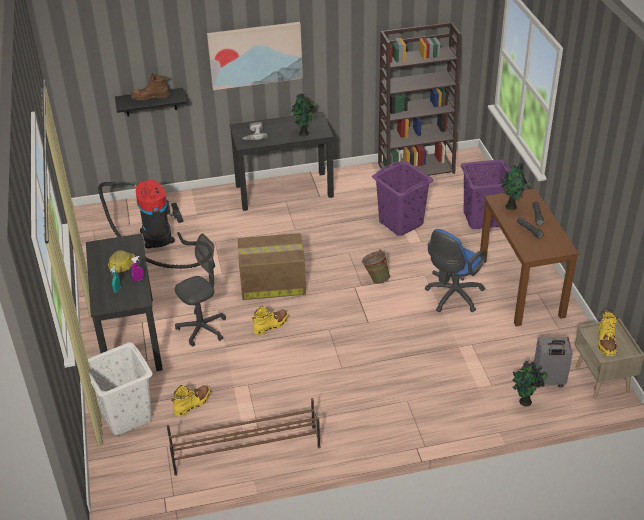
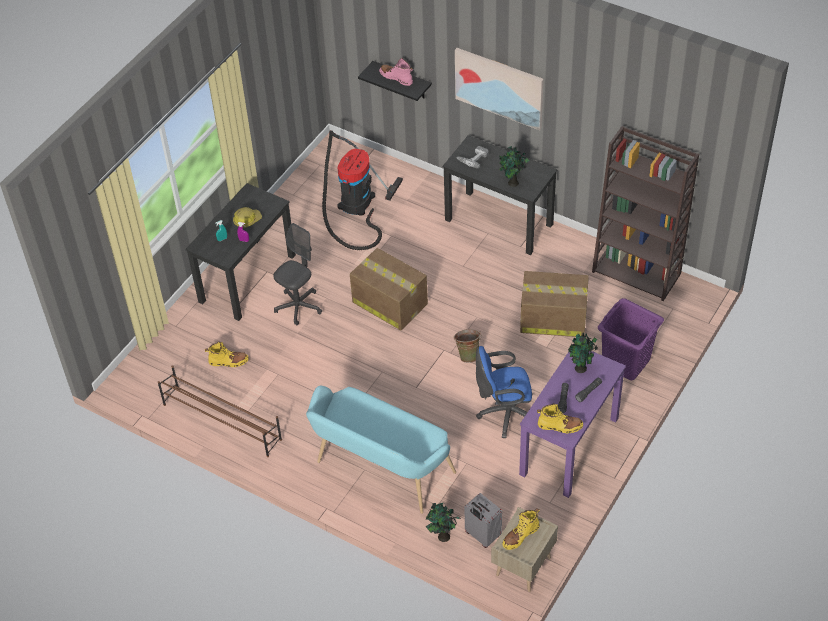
camera: 45 degrees right, 10 degrees up
white laundry basket [88,342,152,435] -> none
brown boot [131,73,170,101] -> pink boot [379,58,413,86]
grey office chair [175,233,226,347] -> grey office chair turned 60 degrees counterclockwise [273,223,322,326]
yellow boot [251,306,289,335] -> yellow boot moved to [537,403,583,433]
purple laundry basket [372,161,434,236] -> cardboard box [520,271,589,337]
brown desk [480,188,579,327] -> purple desk [519,351,626,498]
none -> turquoise bench [306,386,456,514]

